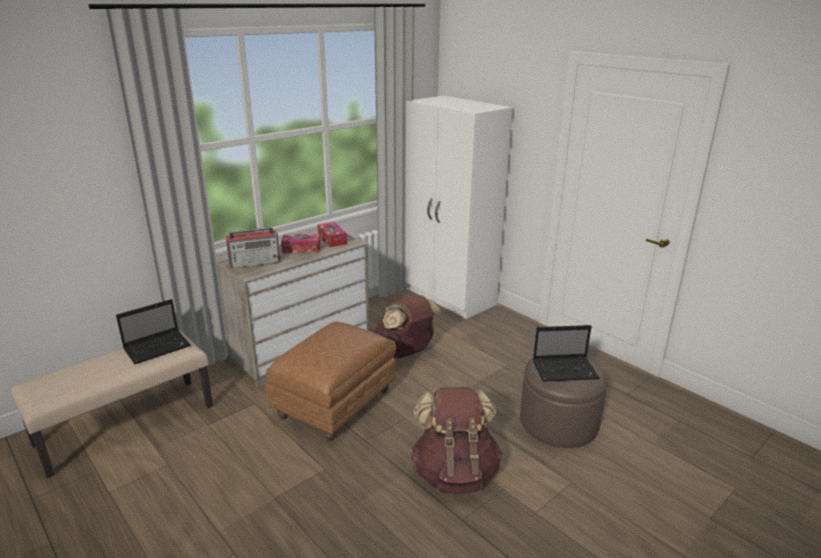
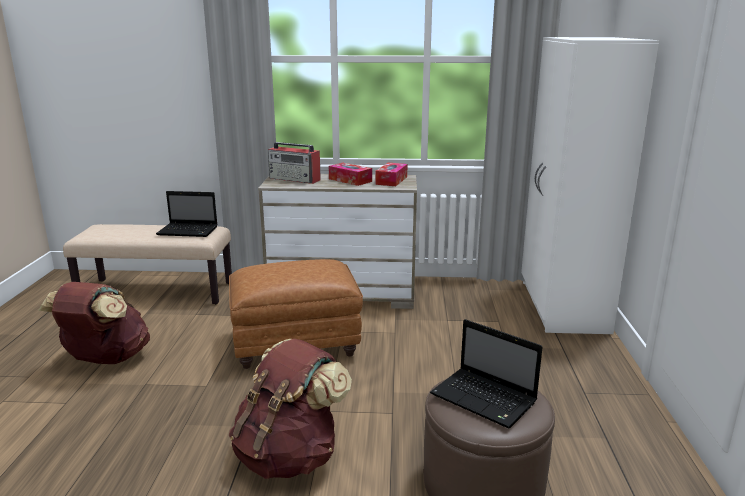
camera: 45 degrees right, 5 degrees down
brown backpack [374,295,442,359] -> brown backpack moved to [38,282,150,364]

